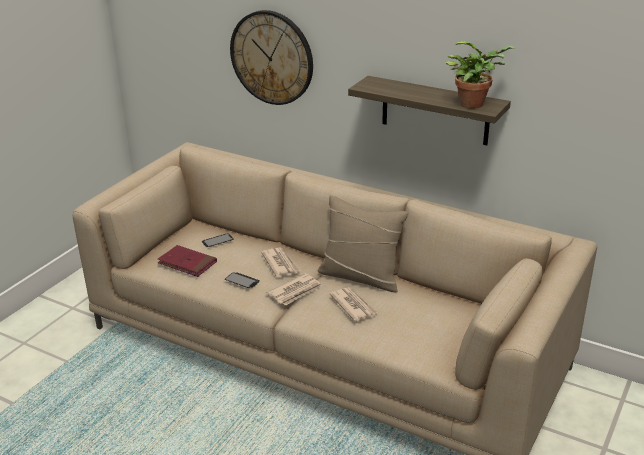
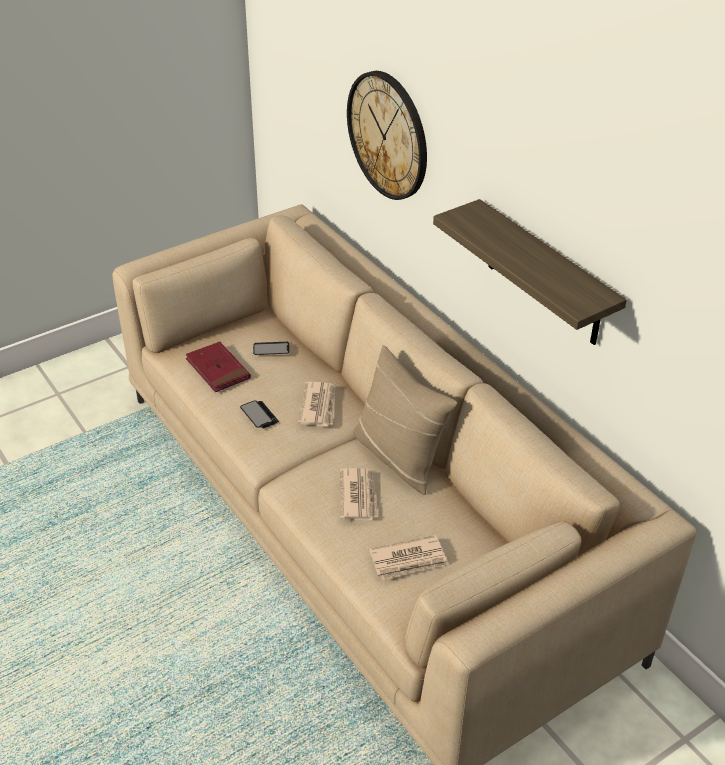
camera: 25 degrees right, 10 degrees up
newspaper [266,273,322,305] -> newspaper moved to [369,535,449,580]
potted plant [446,41,516,109] -> none

